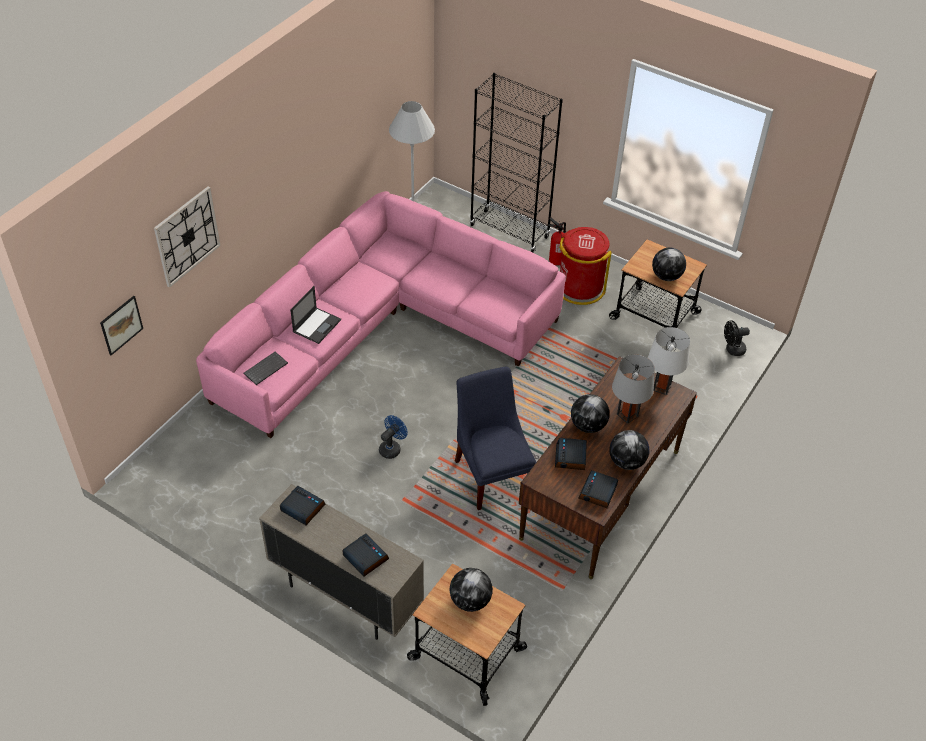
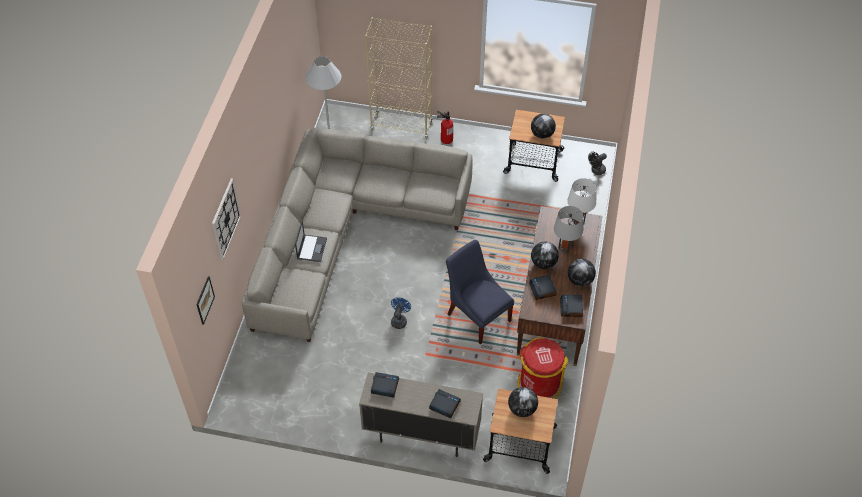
camera: 20 degrees left, 5 degrees up
pink sofa [196,191,566,438] -> grey sofa [242,128,473,342]
keyboard [243,352,288,385] -> none
black bookcase [470,73,563,253] -> beige bookcase [365,17,433,139]
red trash can [559,227,612,305] -> red trash can moved to [518,337,568,399]

